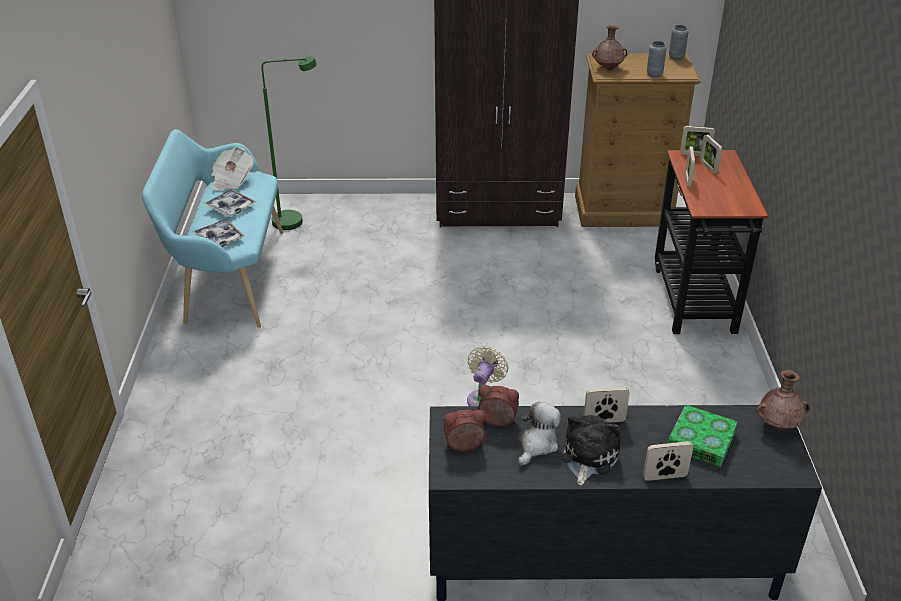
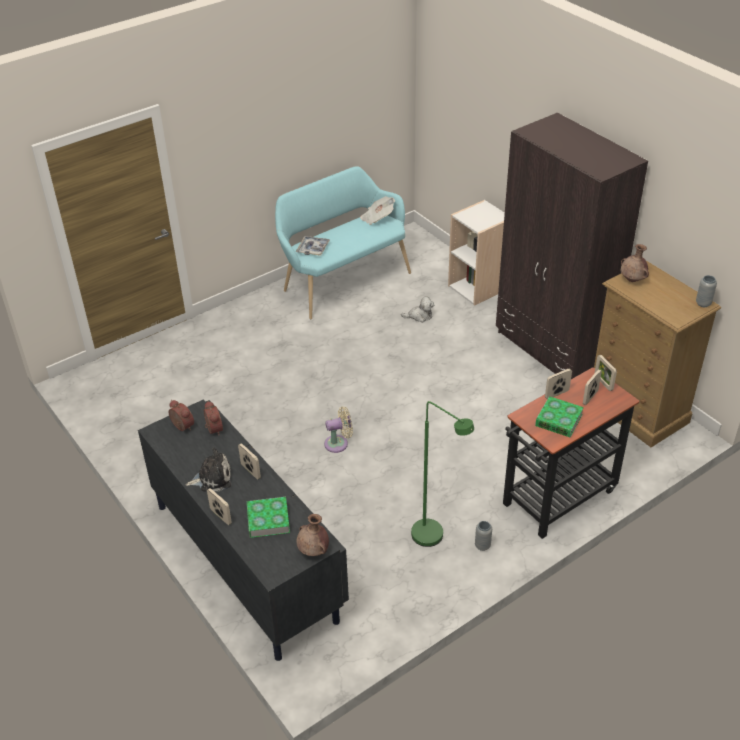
camera: 55 degrees right, 5 degrees up
tray [204,190,256,216] -> none
green floor lamp [261,56,317,230] -> green floor lamp moved to [411,401,474,547]
plush toy [518,401,561,465] -> plush toy moved to [401,296,434,323]
grey vase [647,41,667,77] -> grey vase moved to [475,521,492,551]
none -> bookcase [448,200,505,306]
none -> book [535,396,584,437]

